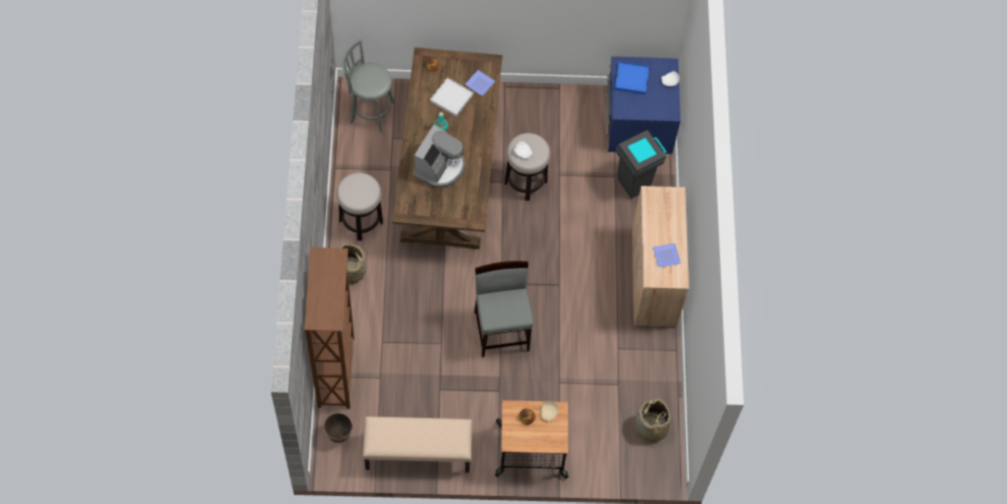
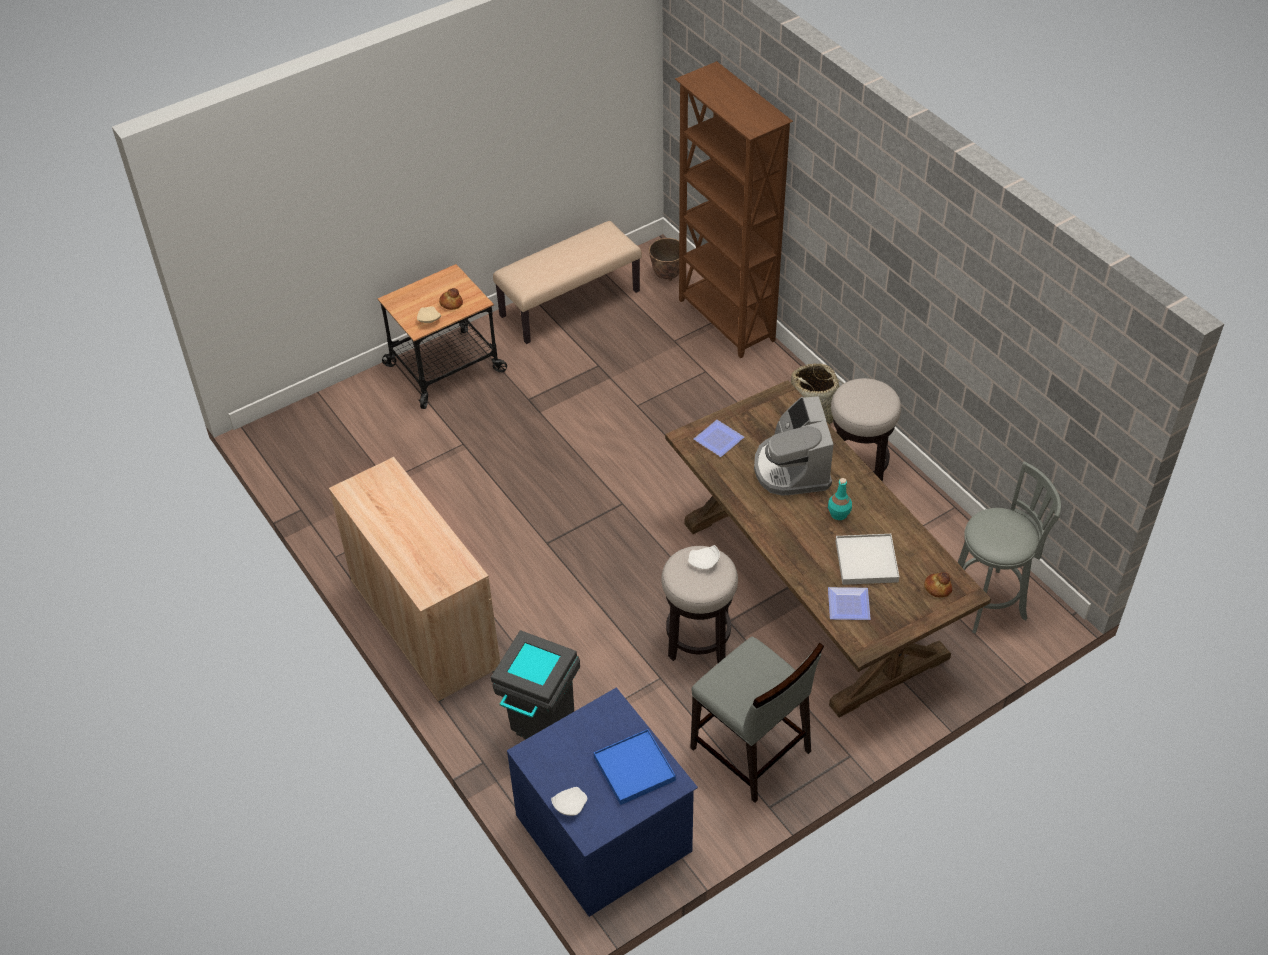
camera: 150 degrees right, 15 degrees down
grey chair [474,261,534,357] -> grey chair moved to [690,637,824,803]
basket [635,399,671,447] -> none
plate [653,243,681,267] -> plate moved to [694,420,744,457]

